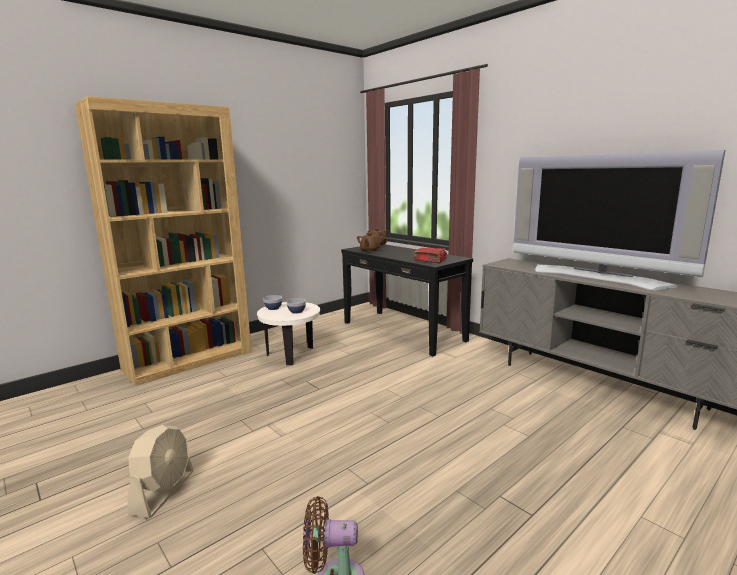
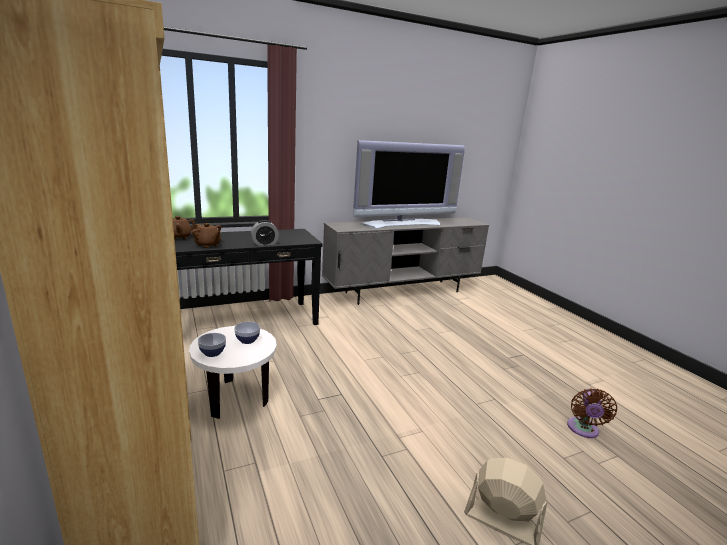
camera: 75 degrees left, 5 degrees up
red book [414,248,447,263] -> none
none -> alarm clock [251,220,279,246]

